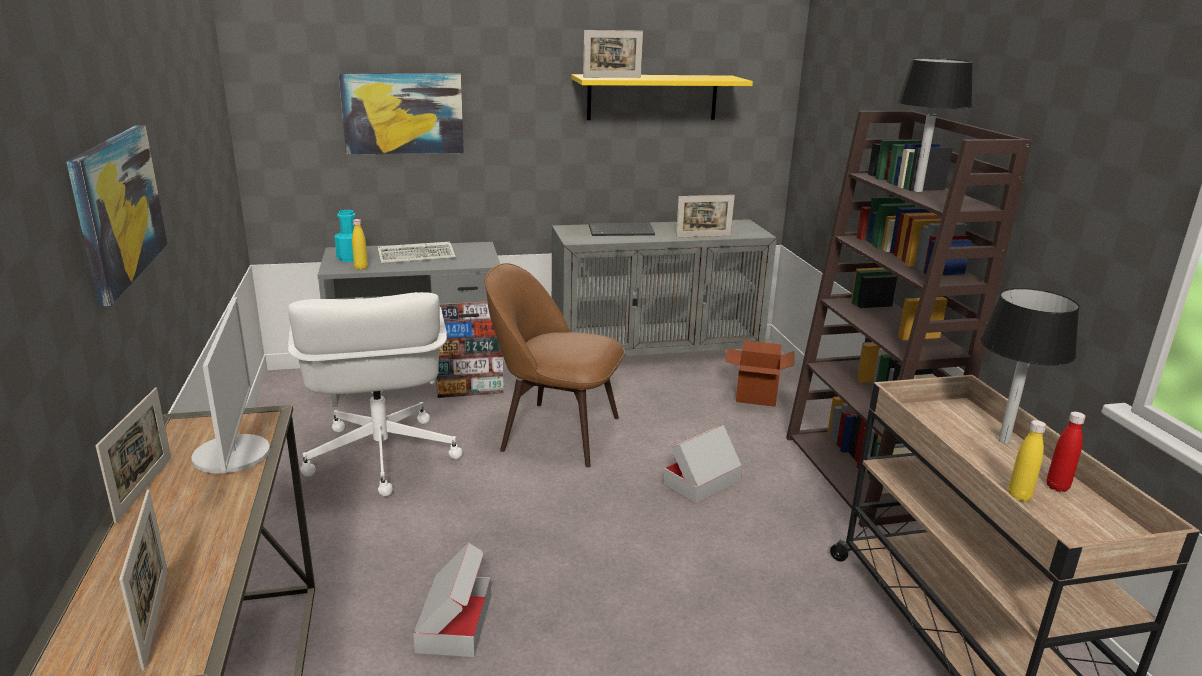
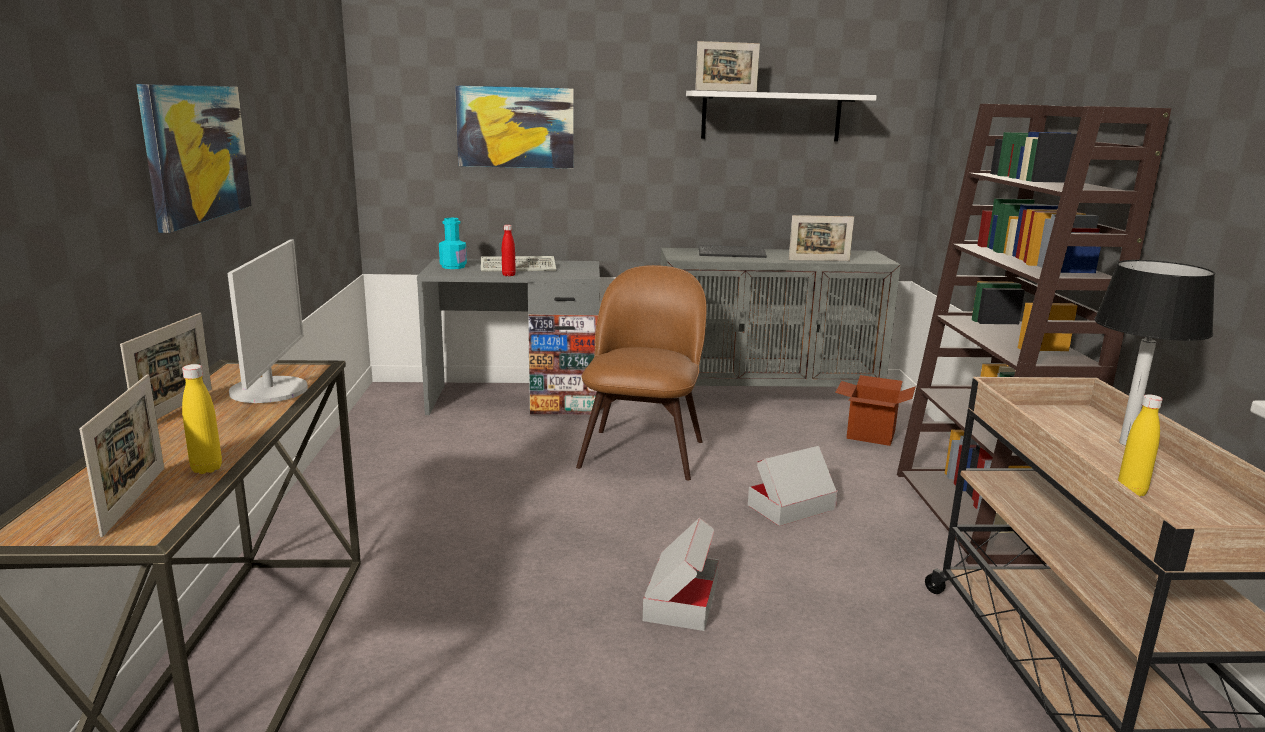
camera: 10 degrees right, 5 degrees down
white office chair [288,292,462,496] -> none
yellow bottle [352,219,368,270] -> yellow bottle moved to [182,364,222,474]
cardboard box [413,542,491,657] -> cardboard box moved to [643,518,719,631]
brown chair [484,263,625,467] -> brown chair turned 75 degrees clockwise [576,265,706,480]
yellow shelf [571,74,753,120] -> white shelf [686,91,877,142]
black table lamp [896,58,973,192] -> none
red bottle [1047,412,1086,492] -> red bottle moved to [502,225,516,276]

